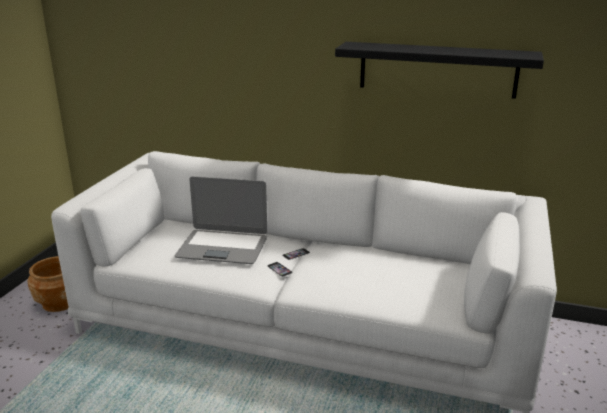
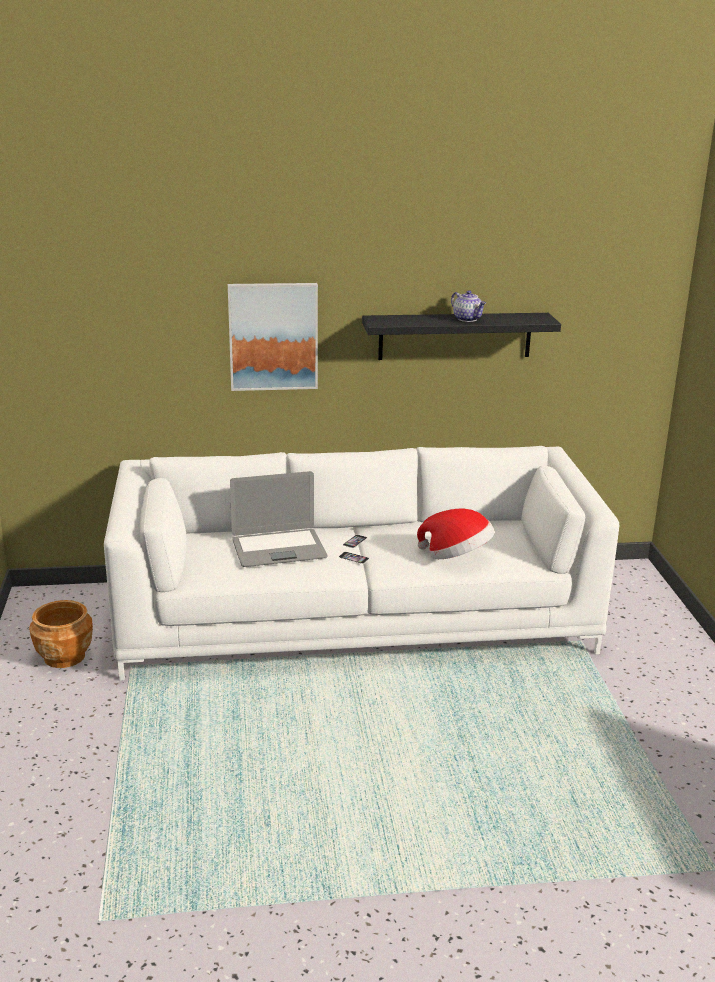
camera: 25 degrees left, 0 degrees up
none -> picture [228,283,318,391]
none -> hat [417,509,495,559]
none -> teapot [451,290,486,322]

